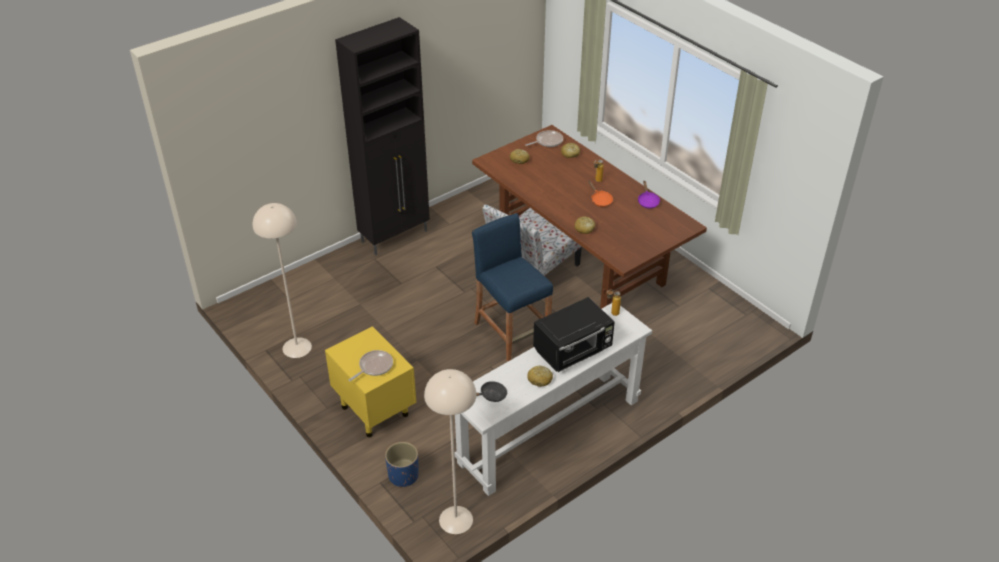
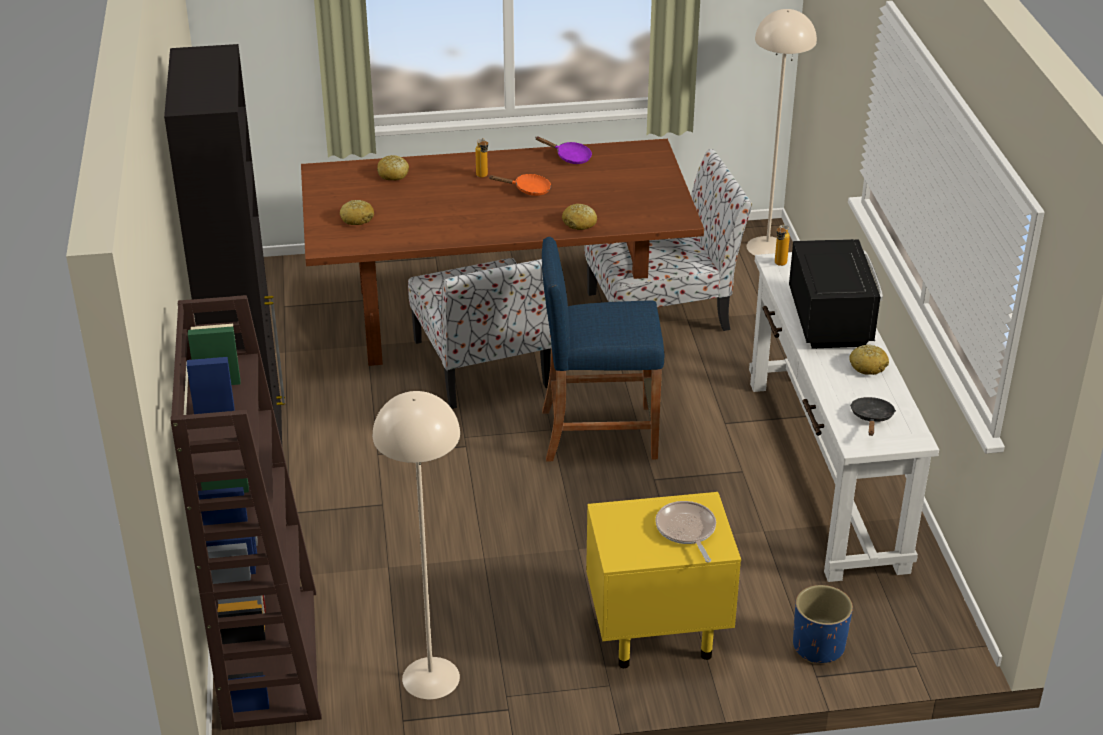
camera: 60 degrees left, 5 degrees down
beige floor lamp [424,369,476,534] -> beige floor lamp moved to [747,9,817,255]
frying pan [525,130,563,147] -> none
none -> brown bookcase [170,295,322,730]
none -> chair [585,149,752,331]

